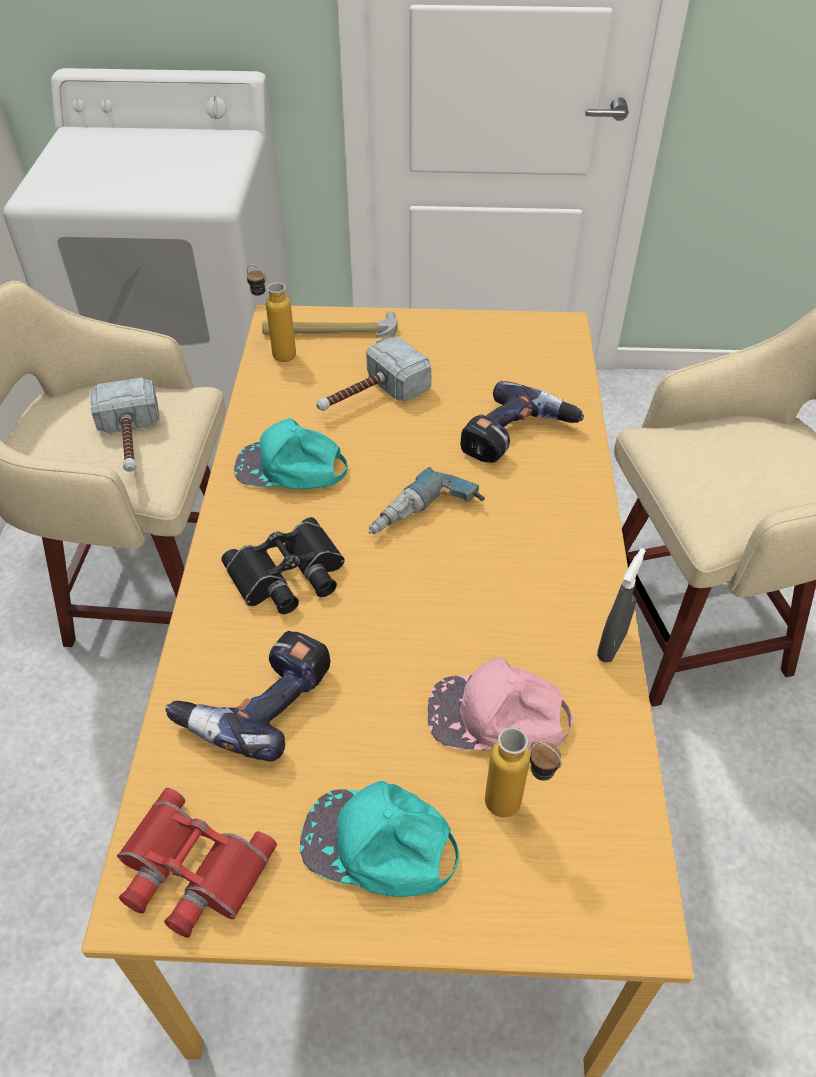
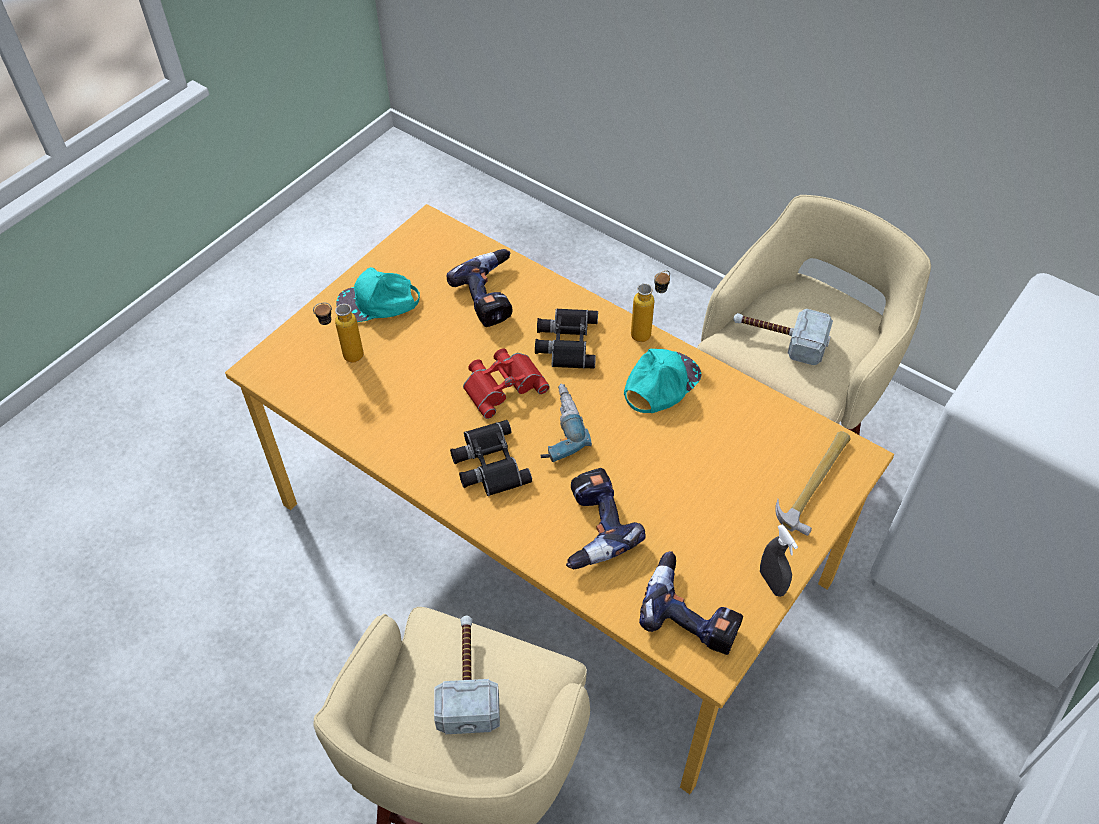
camera: 125 degrees right, 5 degrees up
red binoculars [117,788,277,938] -> red binoculars moved to [463,349,550,419]
bottle [247,264,296,362] -> bottle moved to [631,270,670,342]
turquoise cap [300,781,459,897] -> turquoise cap turned 150 degrees counterclockwise [336,267,420,322]
hammer [316,337,432,411] -> hammer moved to [434,616,500,734]
pink cap [427,657,573,754] -> none
grey spray bottle [597,548,646,663] -> grey spray bottle moved to [760,525,798,597]
none -> black binoculars [450,420,532,496]
none -> power drill [639,551,743,655]

